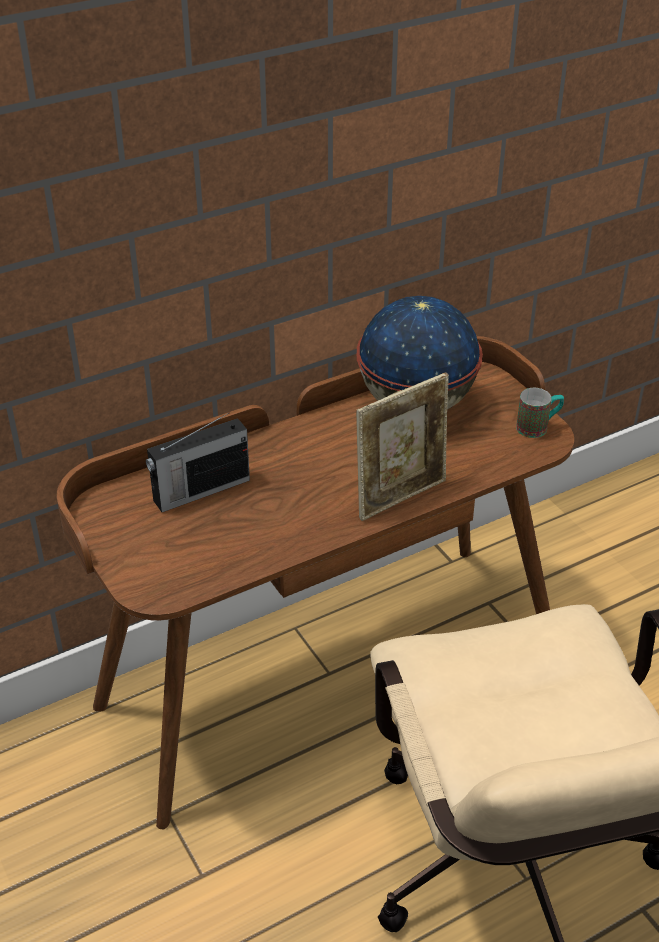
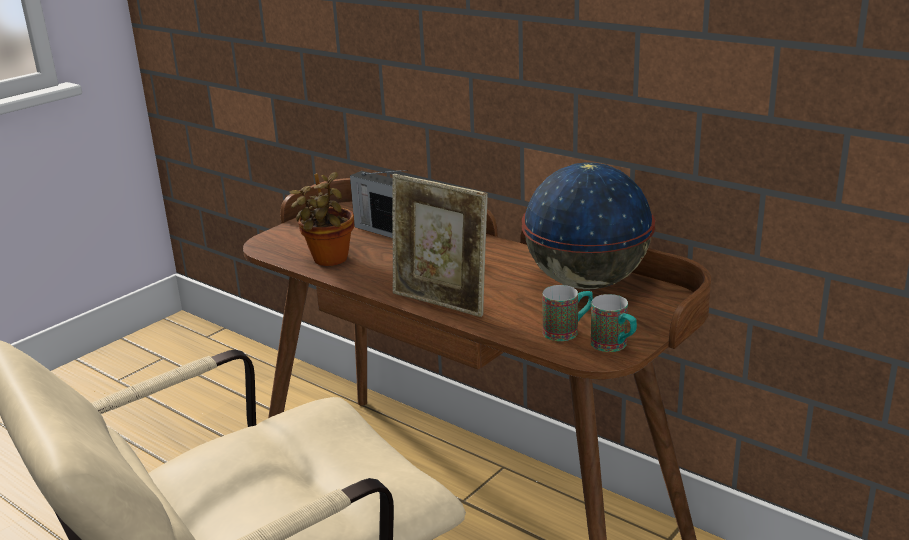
camera: 70 degrees right, 15 degrees down
none -> potted plant [289,172,354,266]
none -> mug [543,285,593,341]

